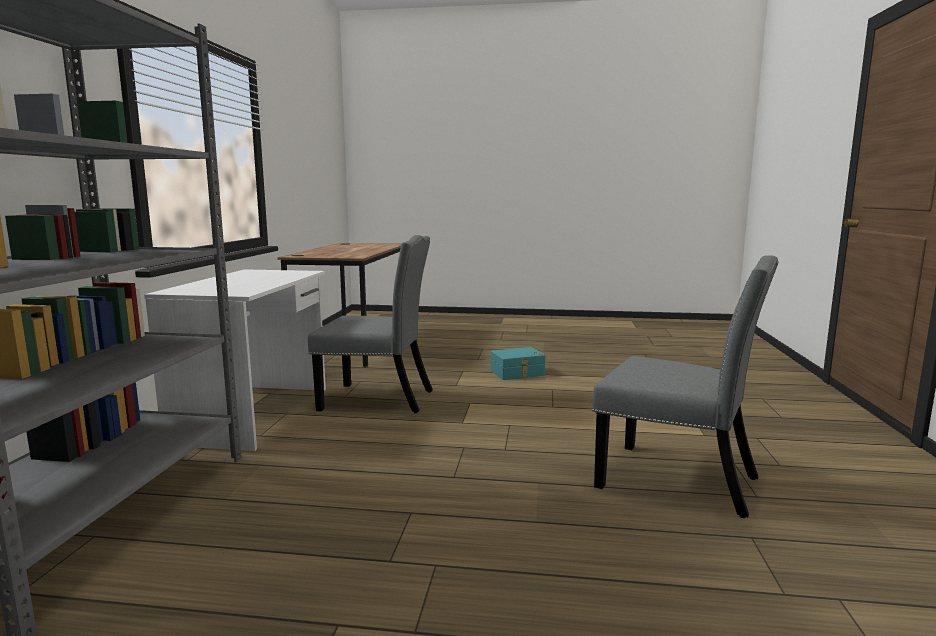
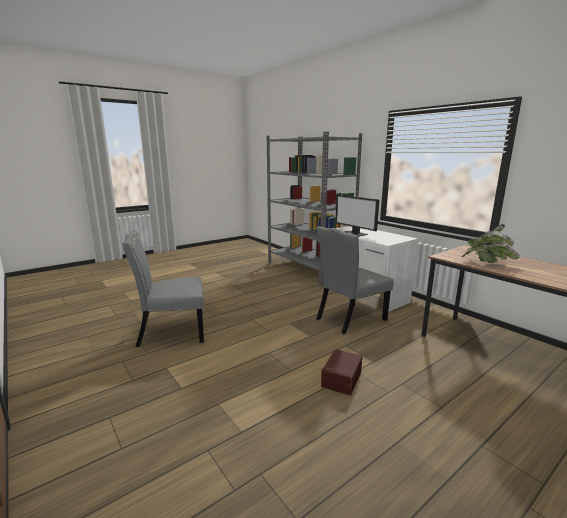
camera: 135 degrees right, 5 degrees up
turquoise storage box [491,347,546,380] -> brown storage box [321,349,362,395]
none -> monitor [335,195,379,237]
none -> potted plant [461,224,520,263]

